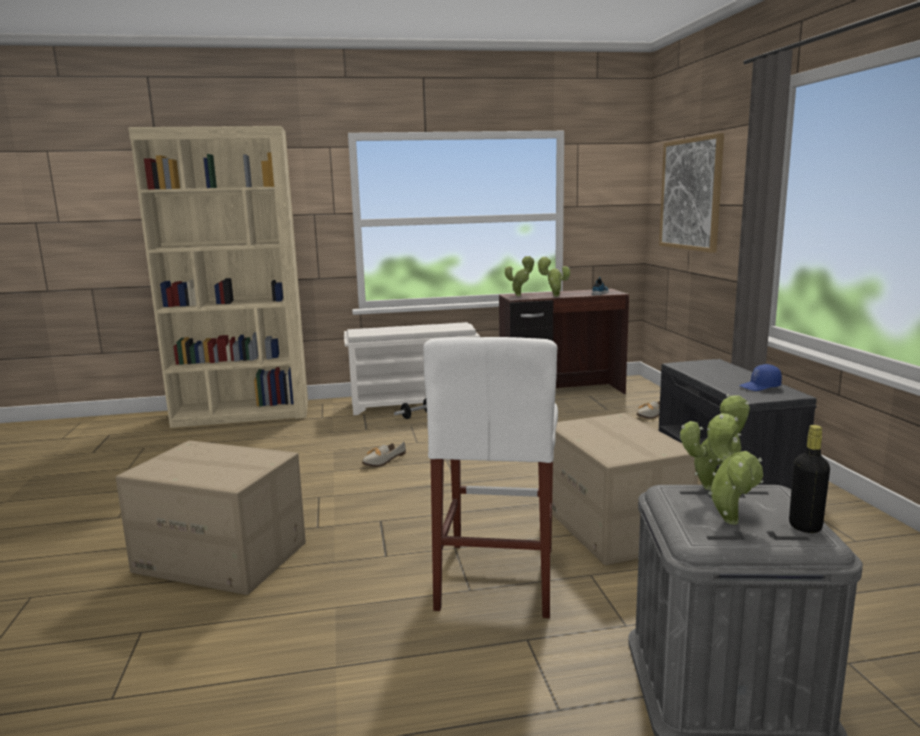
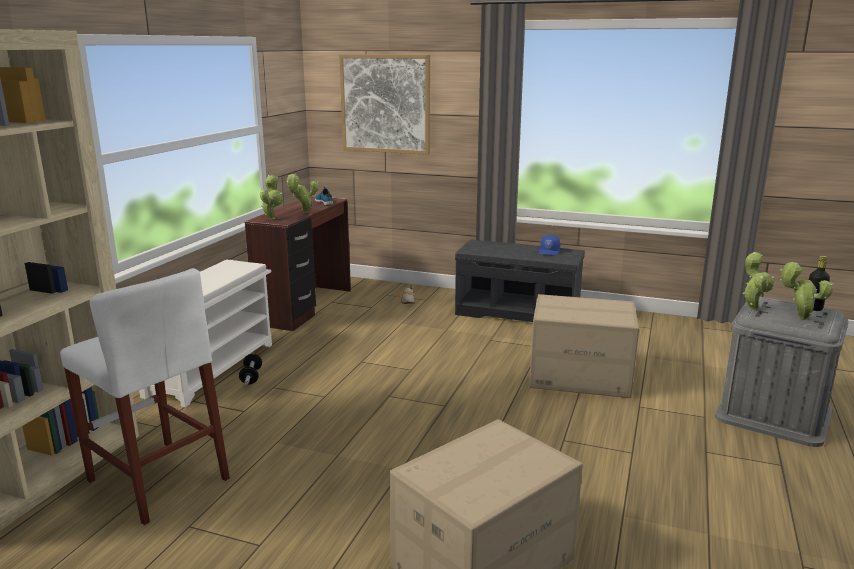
camera: 60 degrees left, 5 degrees up
shoe [362,441,406,467] -> none
white stool [423,337,558,618] -> white stool moved to [60,268,230,525]

